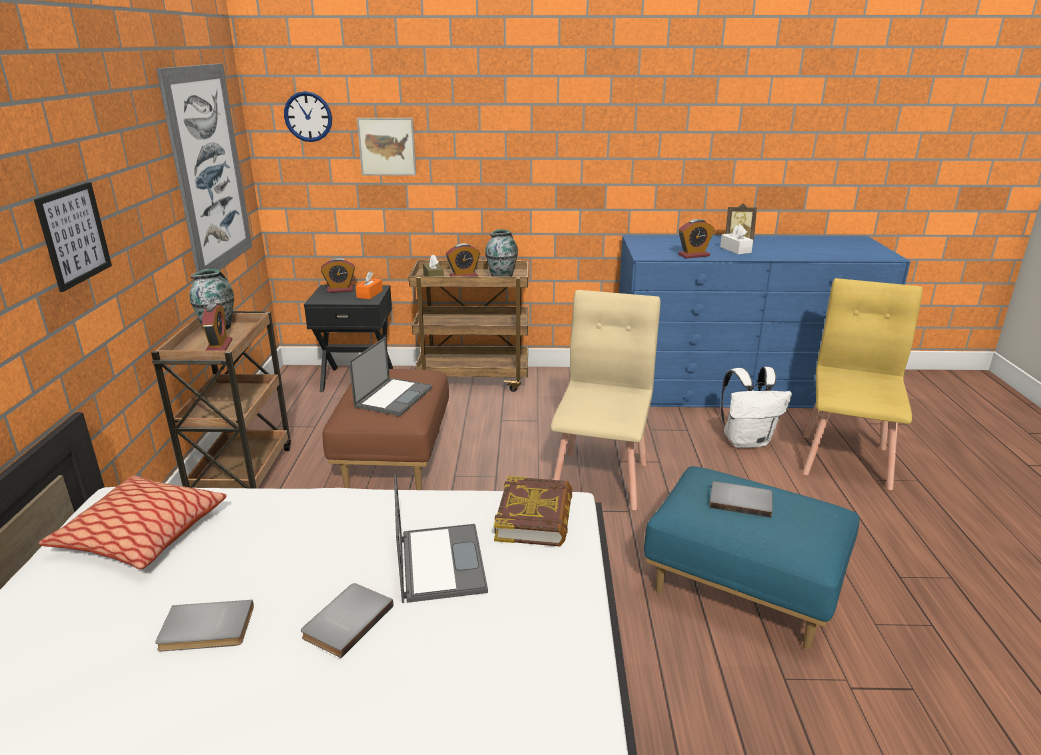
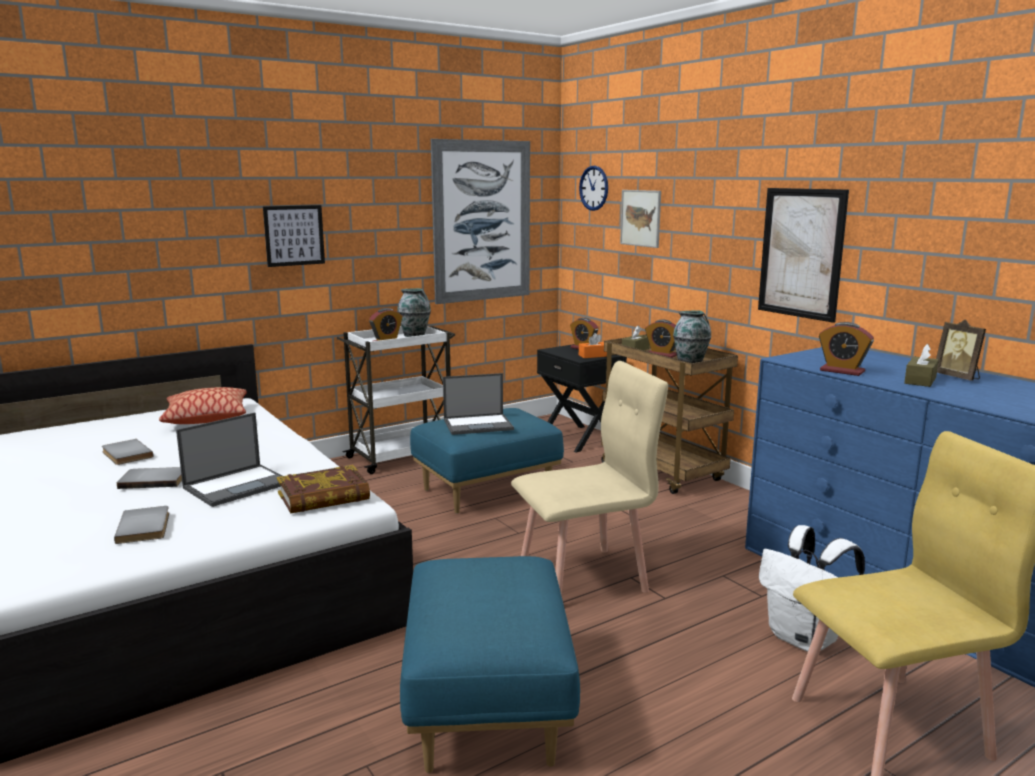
camera: 55 degrees right, 10 degrees down
brown cart [151,311,291,488] -> white cart [337,326,455,474]
brown ottoman [323,369,449,490] -> blue ottoman [410,408,564,514]
grey book [709,481,773,518] -> grey book moved to [114,506,169,544]
white tissue box [720,224,753,254] -> brown tissue box [904,344,939,387]
none -> picture [758,188,849,323]

